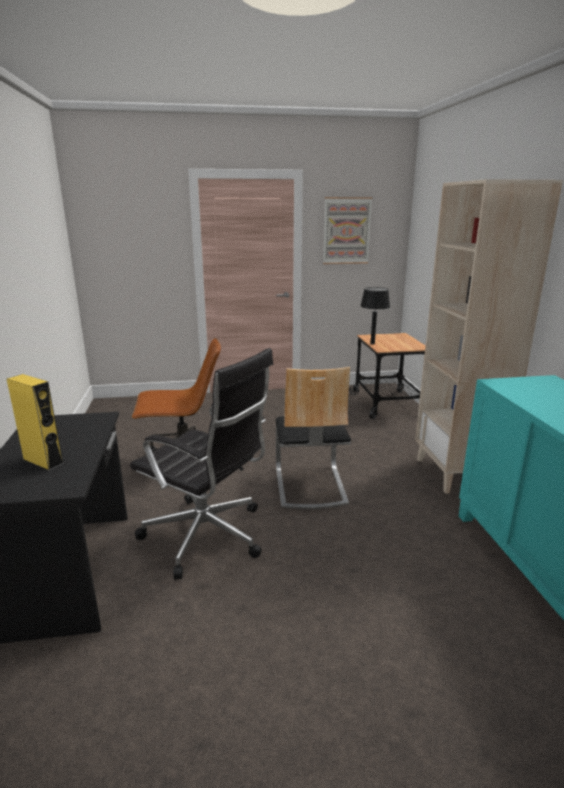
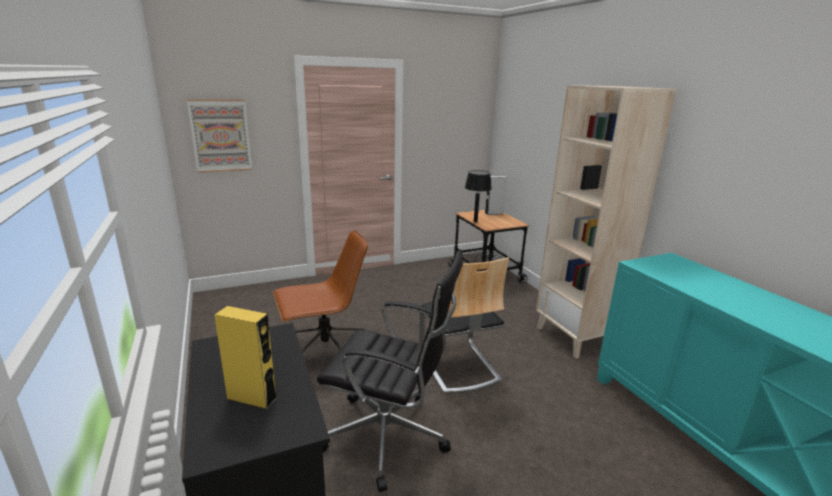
camera: 15 degrees left, 0 degrees up
picture [323,197,372,264] -> picture moved to [187,99,252,173]
none -> grey speaker [485,176,508,215]

